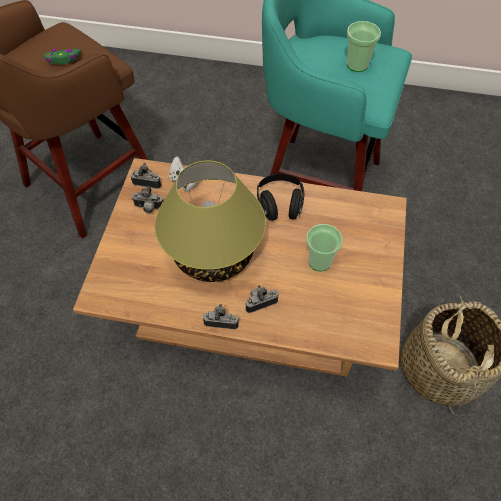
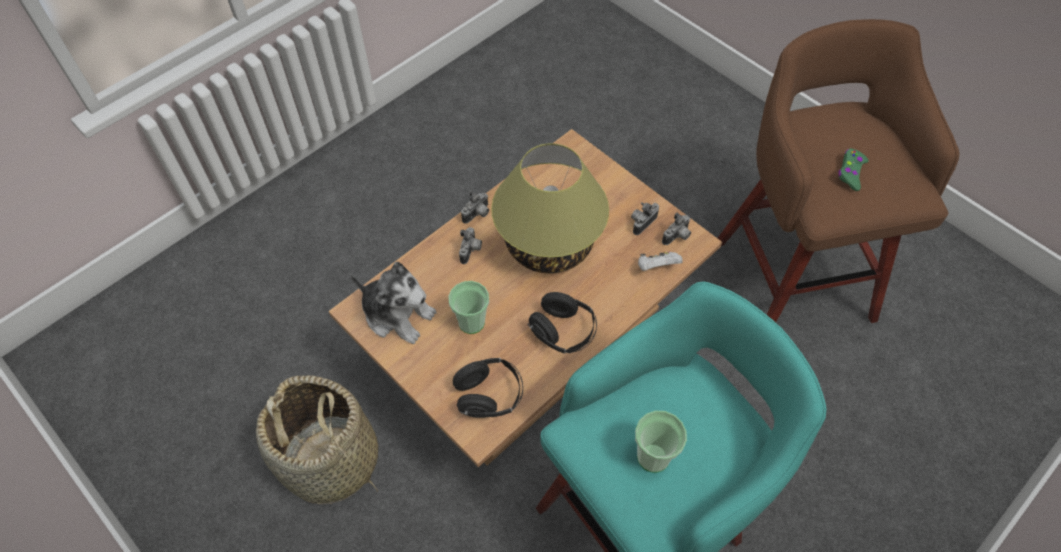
camera: 125 degrees right, 0 degrees up
none -> plush toy [351,262,437,344]
none -> black headphones [453,358,523,418]

